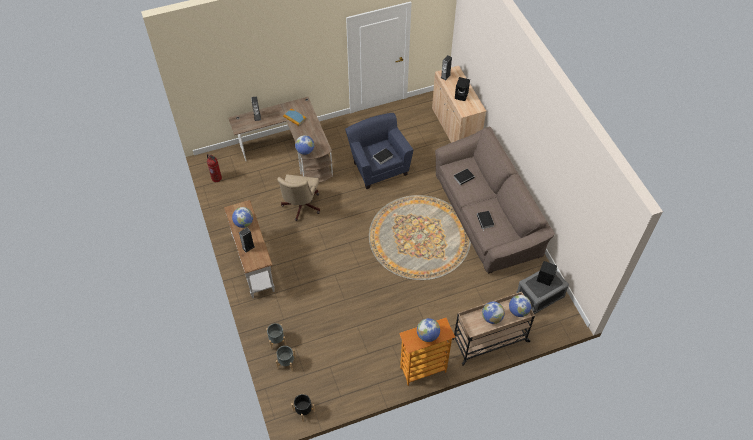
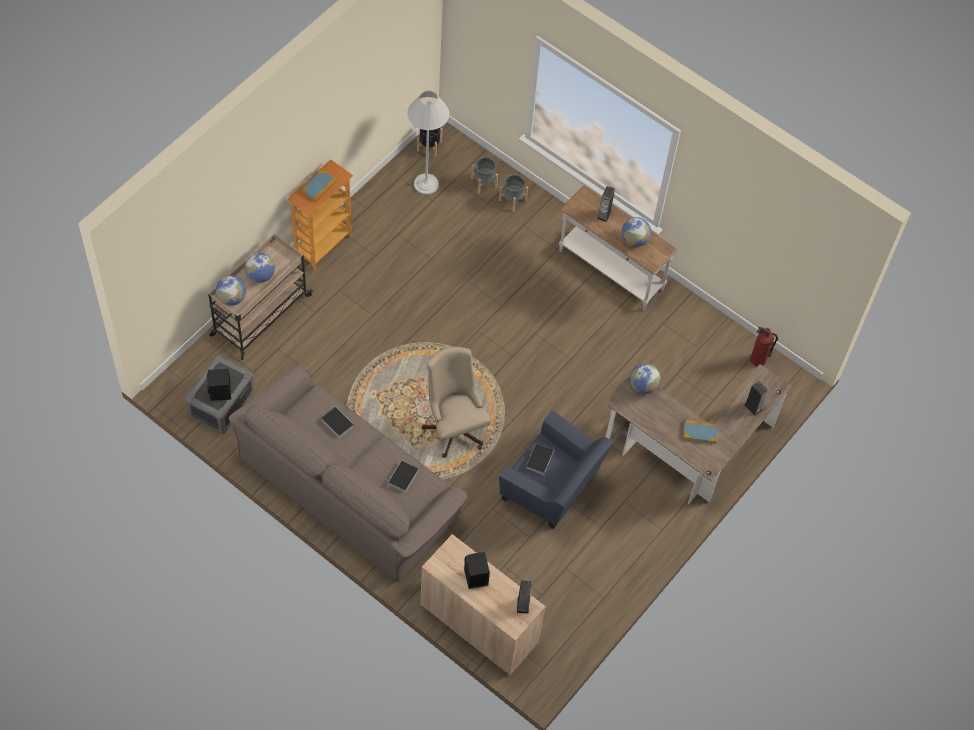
camera: 145 degrees right, 5 degrees up
beige office chair [277,174,320,221] -> beige office chair moved to [422,347,491,458]
globe [417,318,440,342] -> book [301,169,337,201]
none -> white floor lamp [407,91,449,195]

